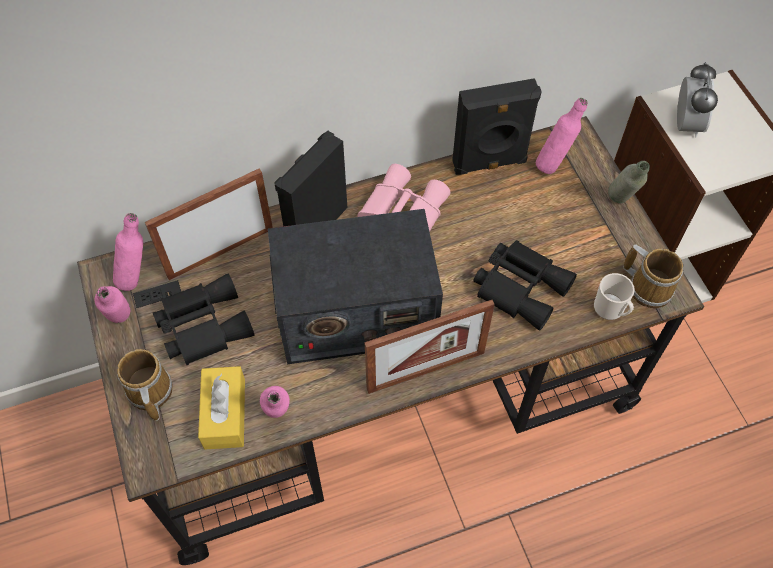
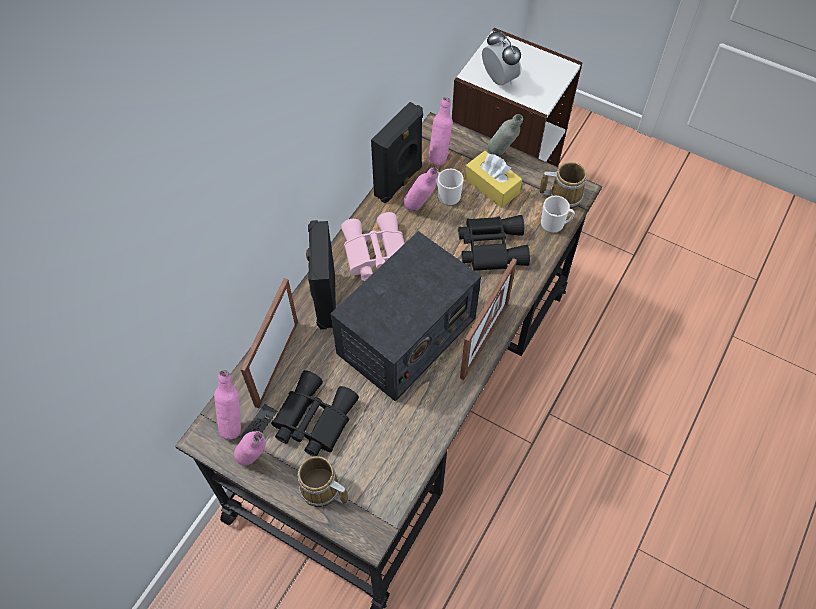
camera: 40 degrees left, 0 degrees up
yellow tissue box [198,366,245,449] -> yellow tissue box moved to [465,151,522,208]
pink bottle [260,386,290,418] -> pink bottle moved to [404,167,439,212]
none -> mug [436,169,463,206]

